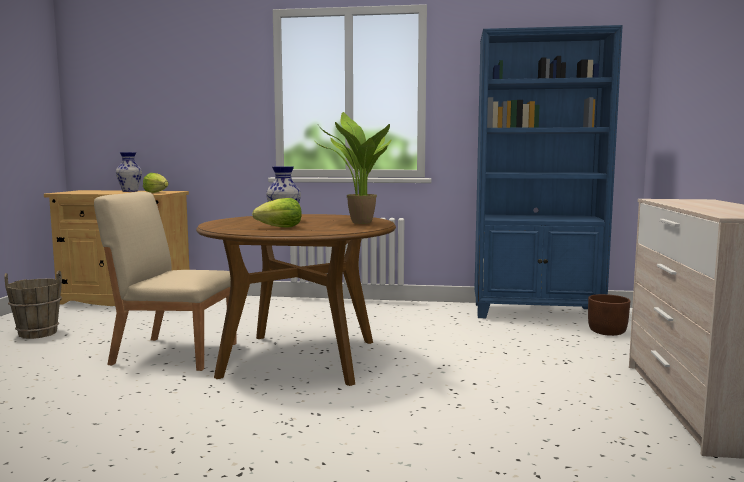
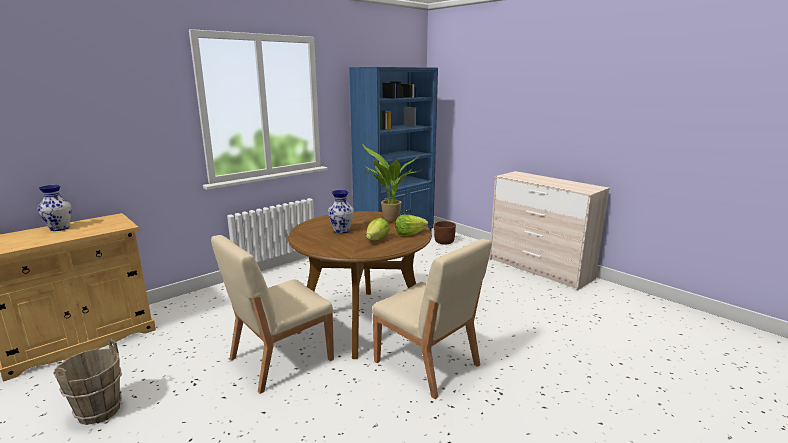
camera: 50 degrees left, 10 degrees up
lettuce [143,173,169,193] -> lettuce moved to [395,215,428,235]
none -> beige chair [372,239,491,399]

